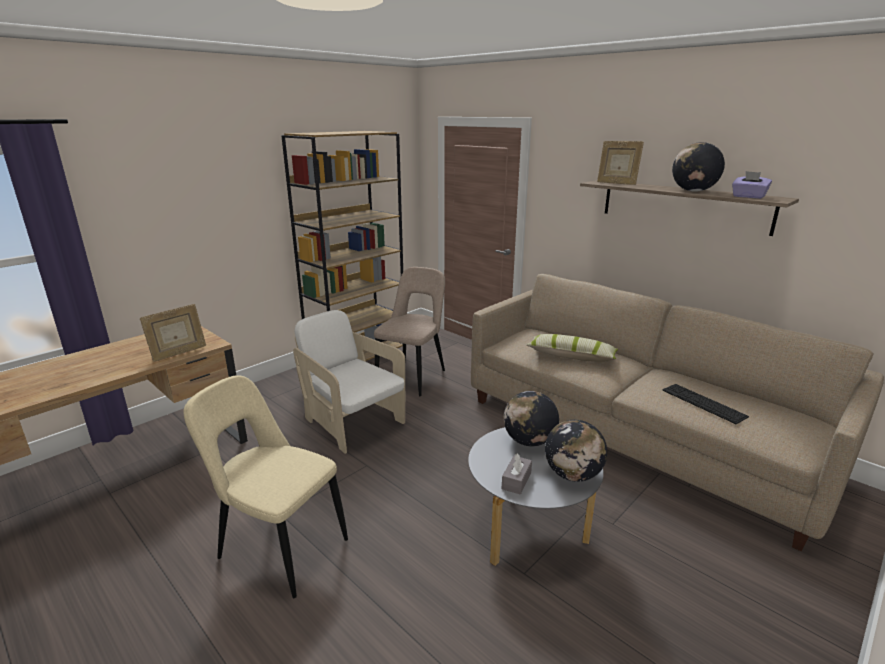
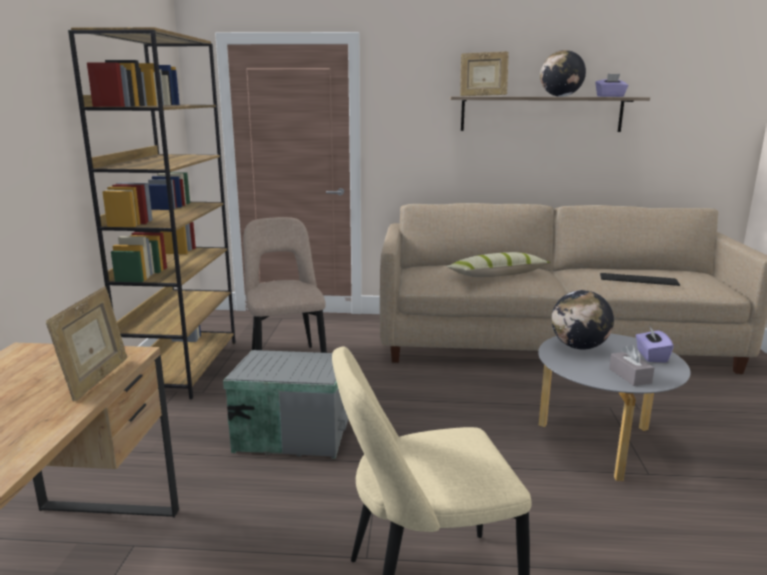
camera: 40 degrees left, 5 degrees down
white armchair [293,310,405,454] -> grey storage box [223,350,348,459]
globe [545,420,607,482] -> purple tissue box [636,325,674,362]

